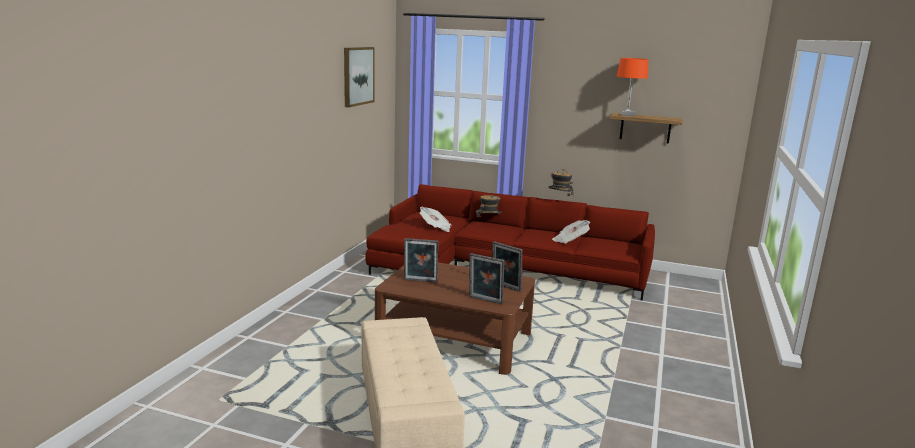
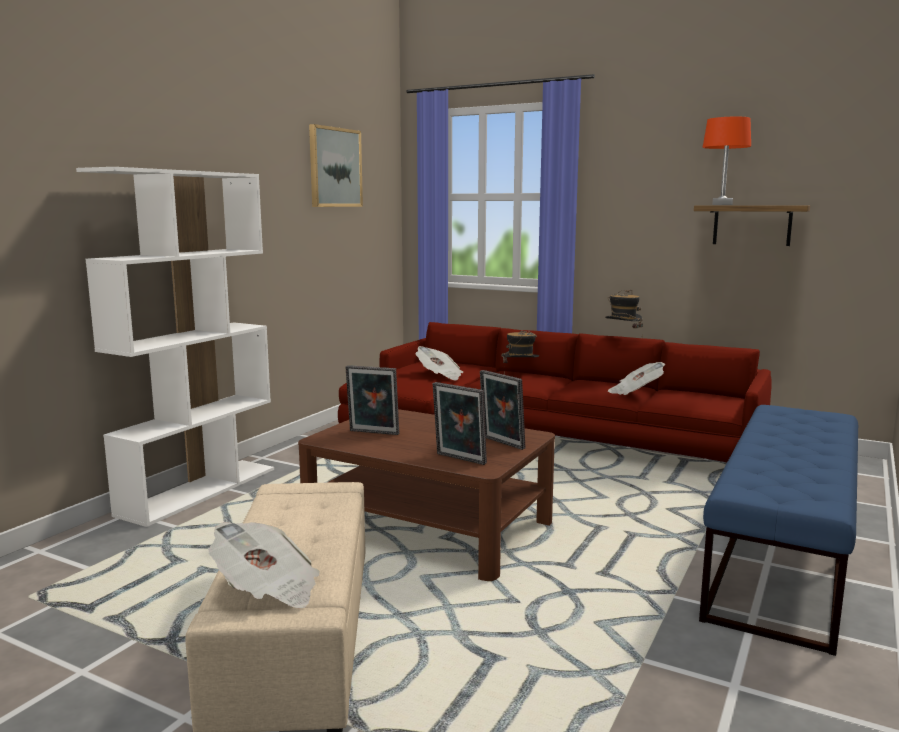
camera: 10 degrees right, 5 degrees down
none -> white bookcase [76,167,274,527]
none -> newspaper [208,522,320,609]
none -> blue bench [699,405,858,656]

